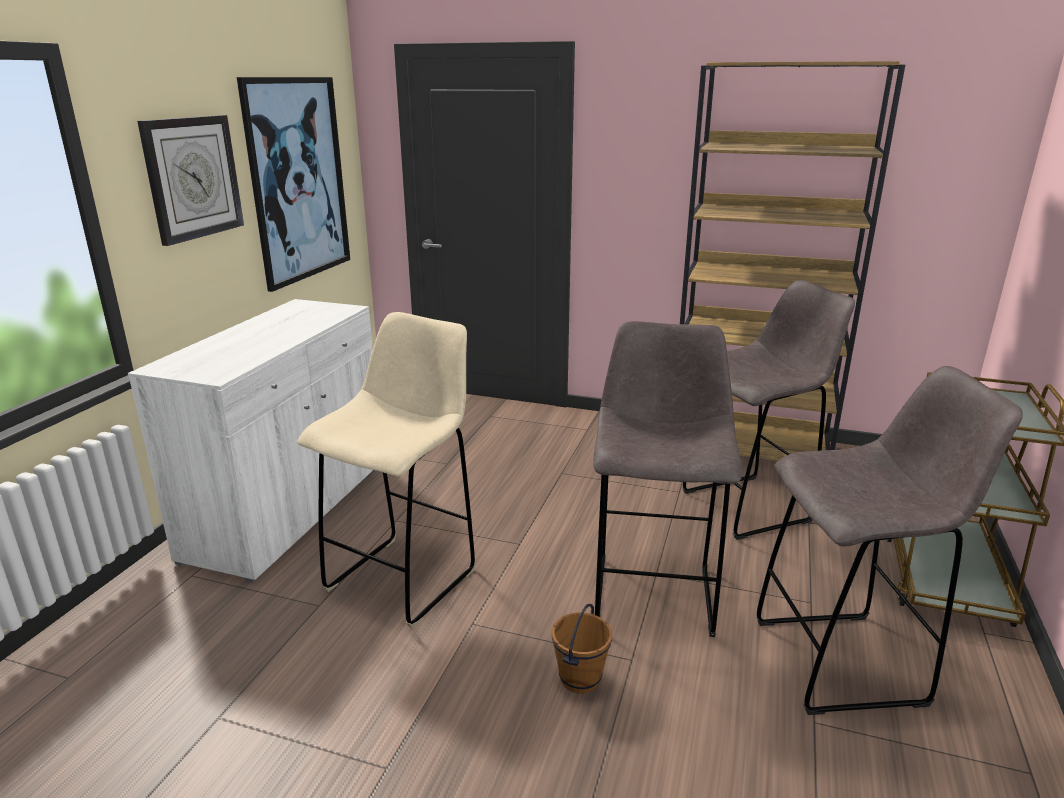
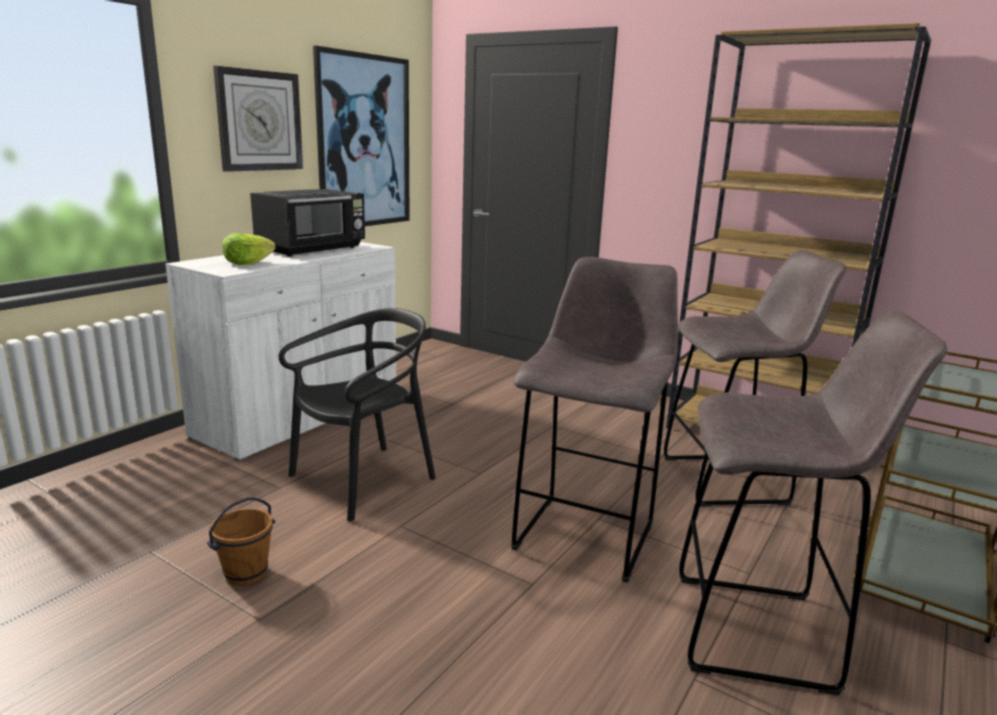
camera: 15 degrees right, 5 degrees down
beige stool [297,312,476,628] -> black chair [279,308,436,521]
brown bucket [552,604,612,694] -> brown bucket moved to [207,497,275,586]
none -> lettuce [222,233,276,265]
none -> black microwave [250,189,365,257]

